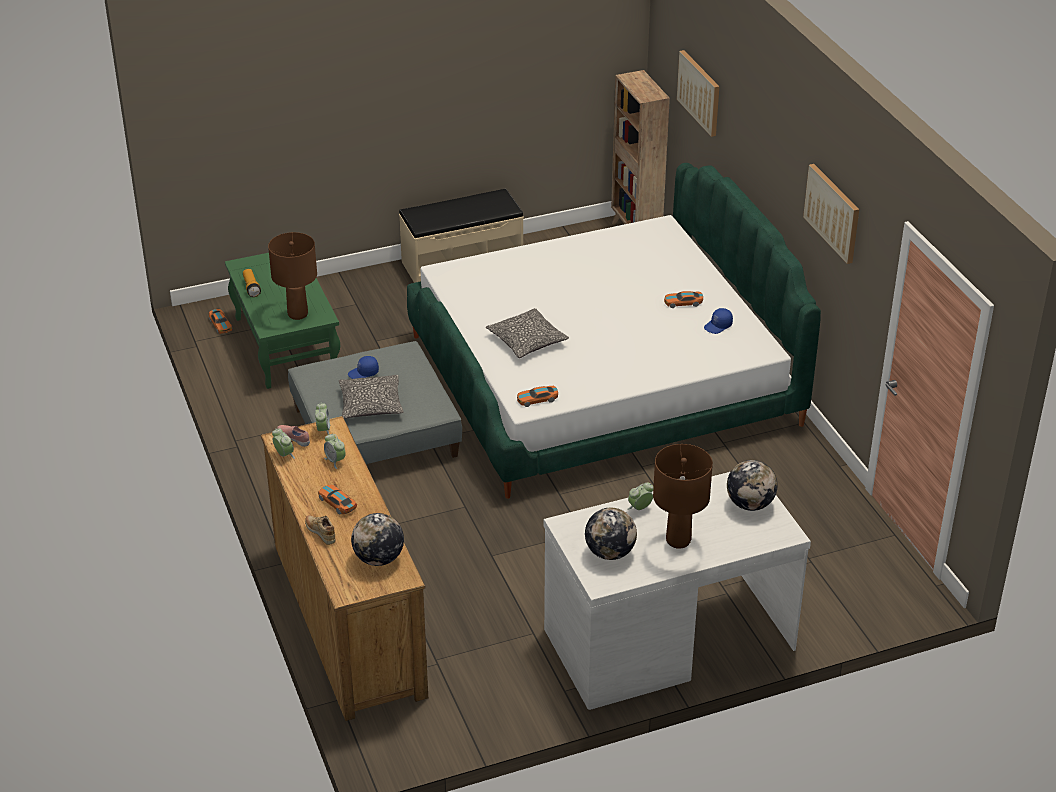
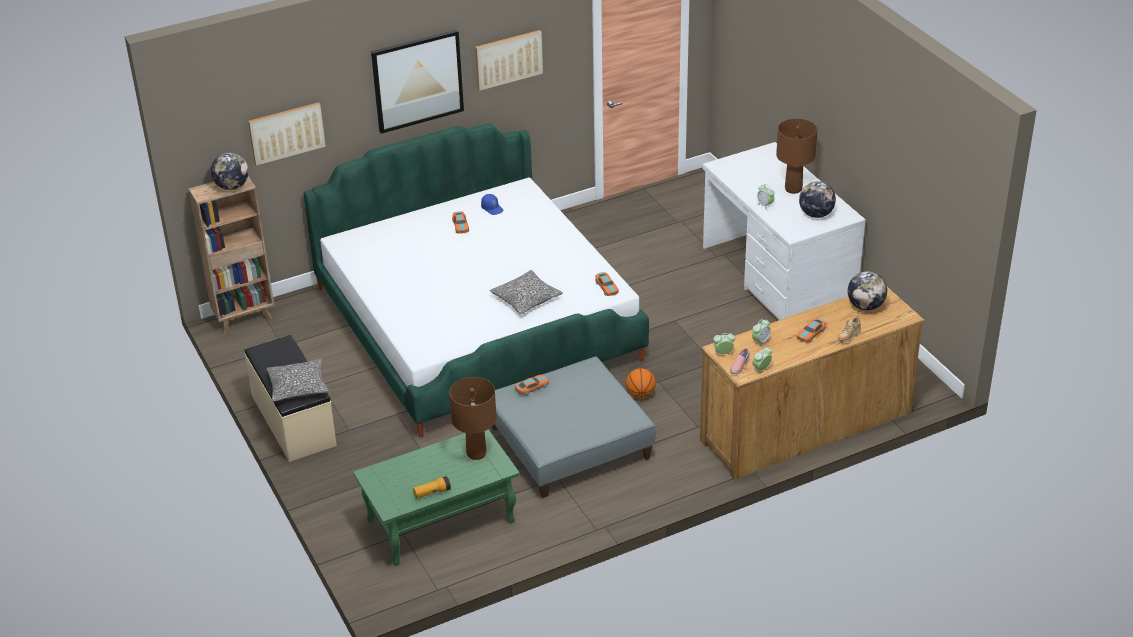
camera: 95 degrees left, 0 degrees up
toy car [209,309,232,334] -> toy car moved to [515,375,549,396]
pillow [339,375,404,419] -> pillow moved to [266,359,329,402]
blue cap [348,356,379,379] -> none
globe [727,460,777,511] -> globe moved to [211,153,249,190]
none -> picture [371,30,464,134]
none -> basketball [626,368,656,398]

